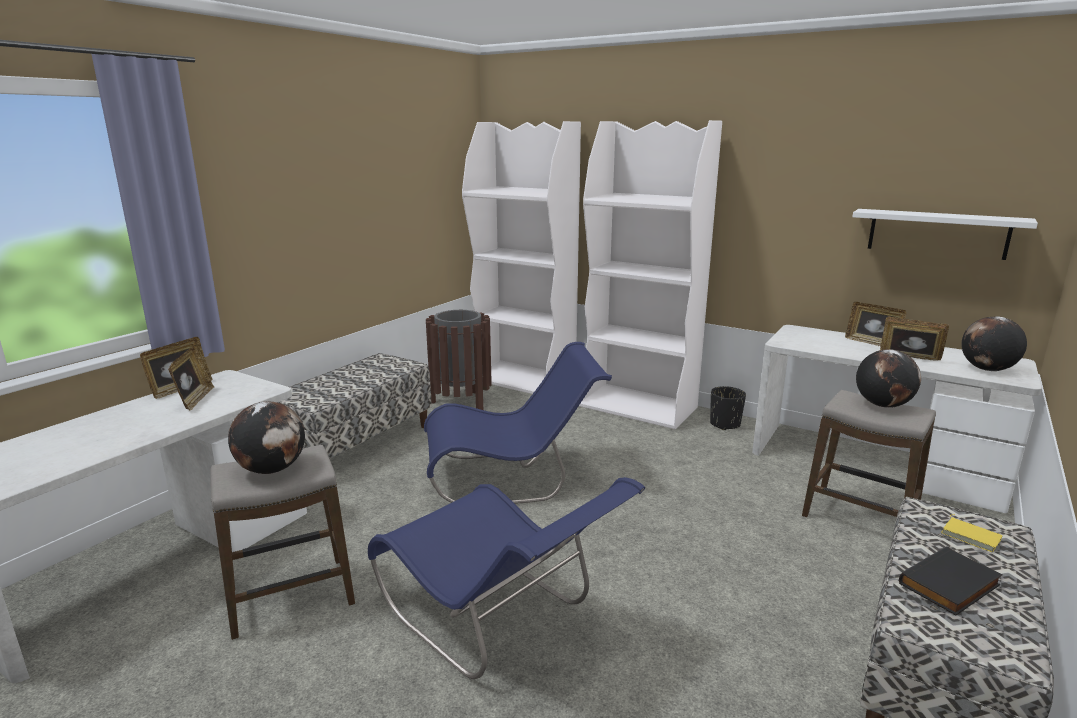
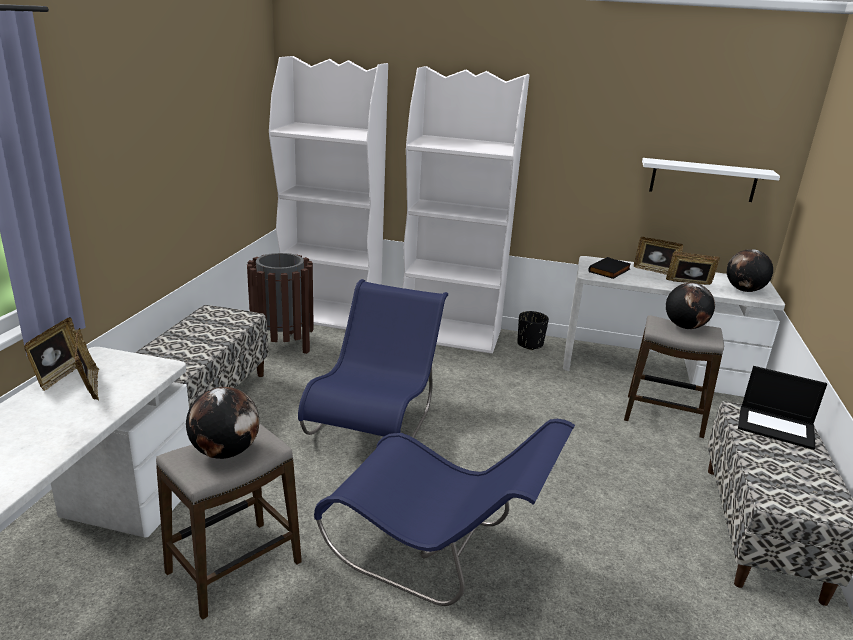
camera: 20 degrees left, 5 degrees up
blue chair [424,342,612,504] -> blue chair turned 45 degrees counterclockwise [298,279,448,438]
black book [899,547,1003,615] -> black book moved to [589,257,631,279]
yellow book [941,514,1003,552] -> laptop [738,366,827,450]

